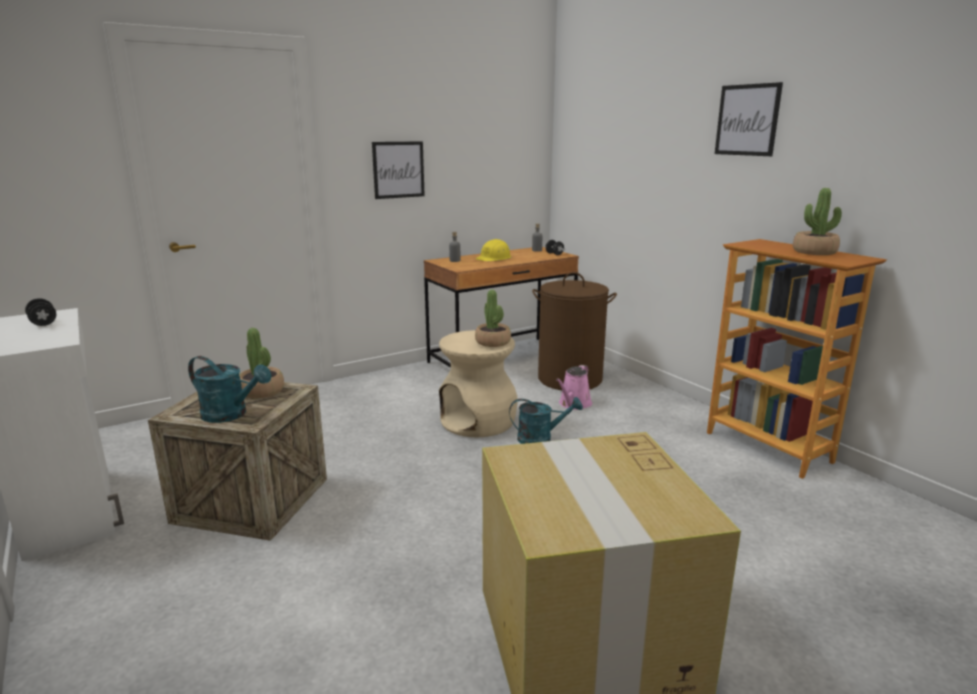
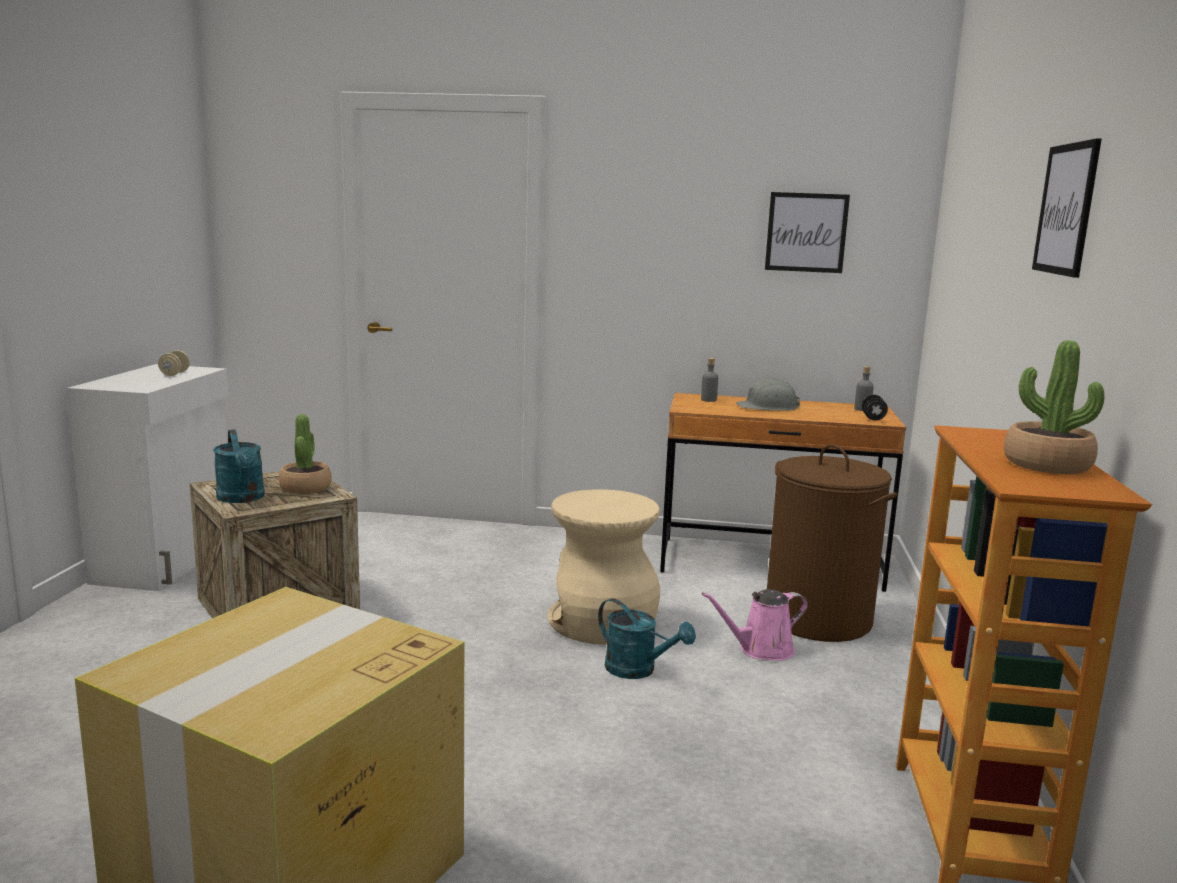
camera: 40 degrees right, 5 degrees down
black dumbbell [25,298,56,326] -> beige dumbbell [158,350,190,376]
picture [372,141,425,199] -> picture moved to [765,192,850,273]
potted plant [475,290,511,347] -> none
yellow hard hat [476,239,511,261] -> grey hard hat [736,378,800,410]

